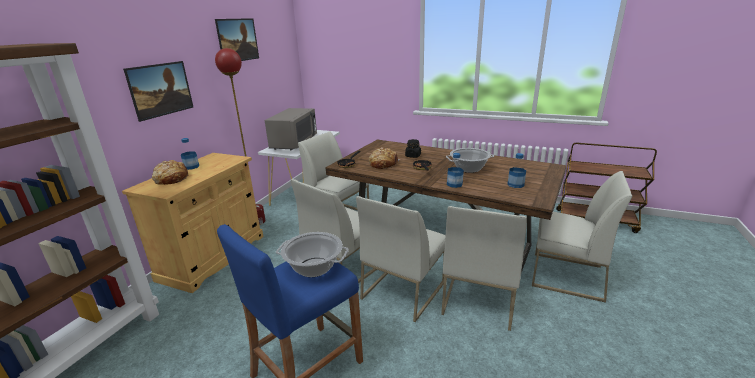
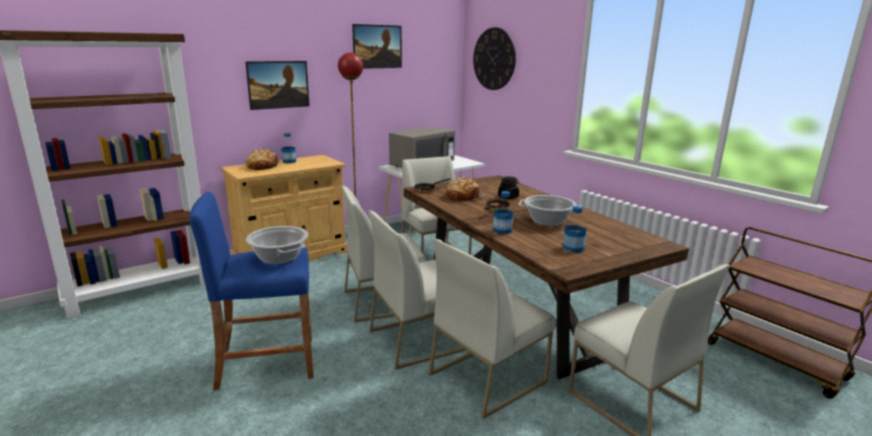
camera: 30 degrees right, 5 degrees down
none -> wall clock [473,27,516,90]

